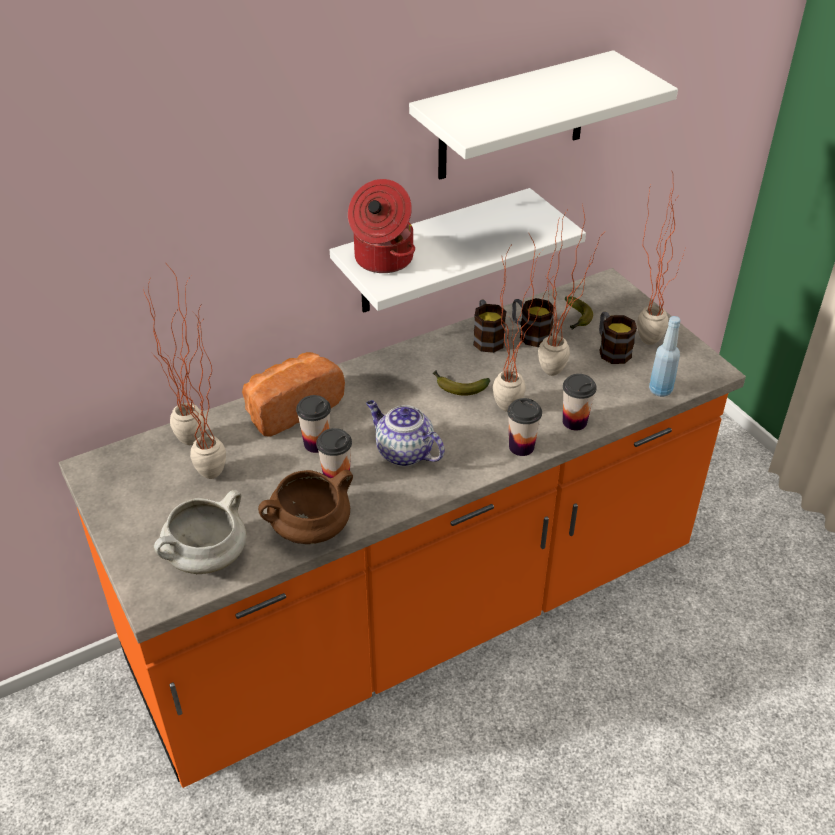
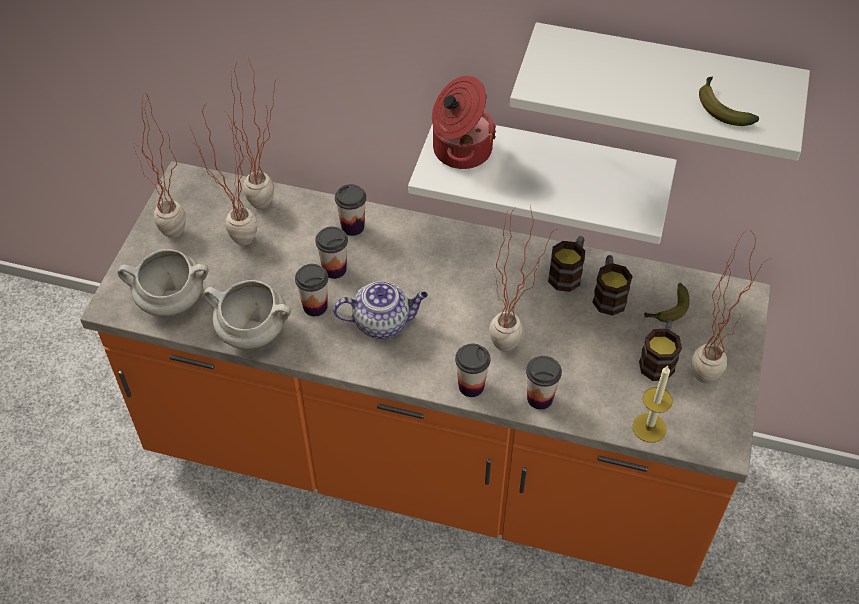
camera: 45 degrees right, 10 degrees up
bread [242,352,345,437] -> cup [335,184,366,236]
brown cooking pot [258,470,353,544] -> white cooking pot [204,280,291,349]
teapot [366,400,444,467] -> teapot turned 90 degrees clockwise [333,281,428,339]
banana [433,370,490,396] -> banana moved to [699,76,759,126]
potted plant [538,202,607,376] -> potted plant moved to [133,94,186,238]
blue bottle [649,316,681,397] -> candle [632,366,673,443]

